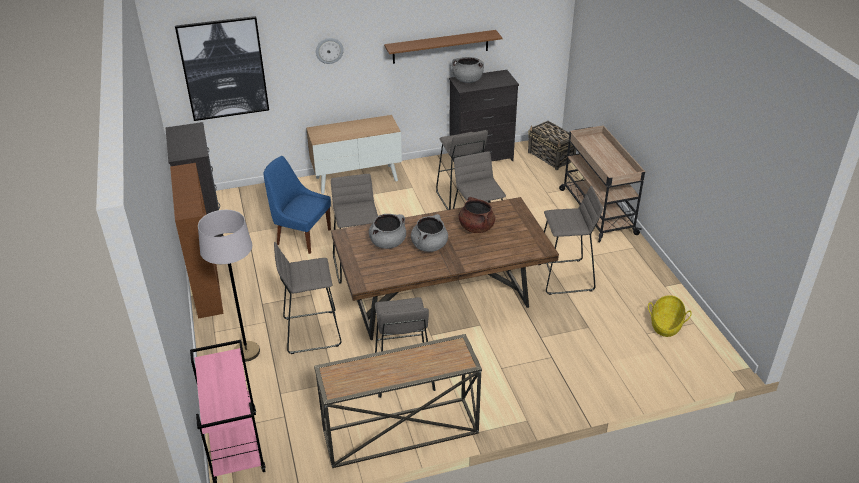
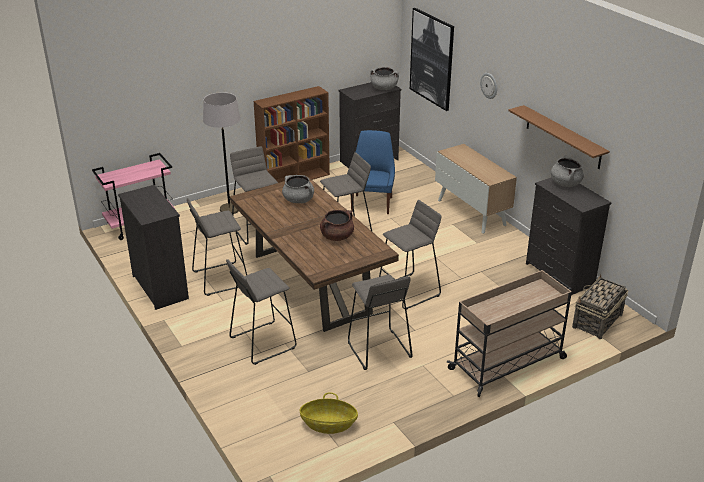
camera: 75 degrees right, 5 degrees down
console table [314,334,482,468] -> black dresser [118,185,189,310]
grey cooking pot [411,214,448,252] -> grey cooking pot moved to [370,67,399,90]
grey stool [436,130,489,210] -> grey stool moved to [226,259,297,365]

